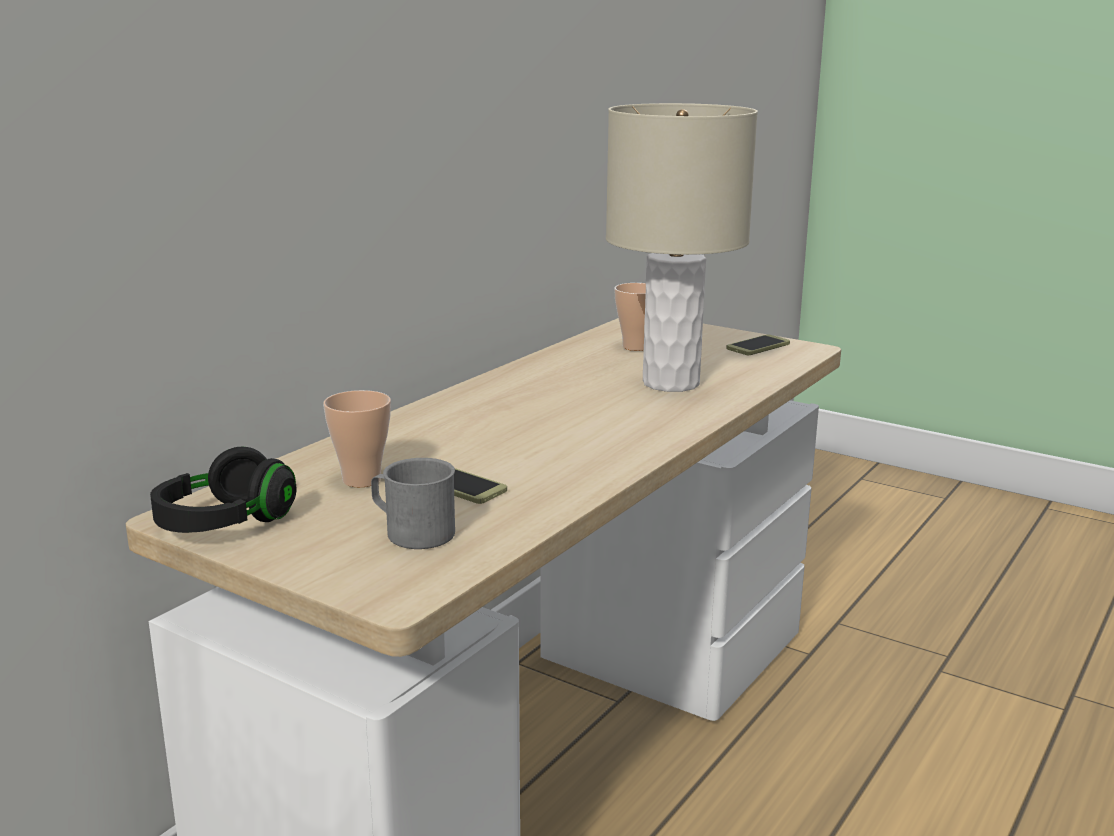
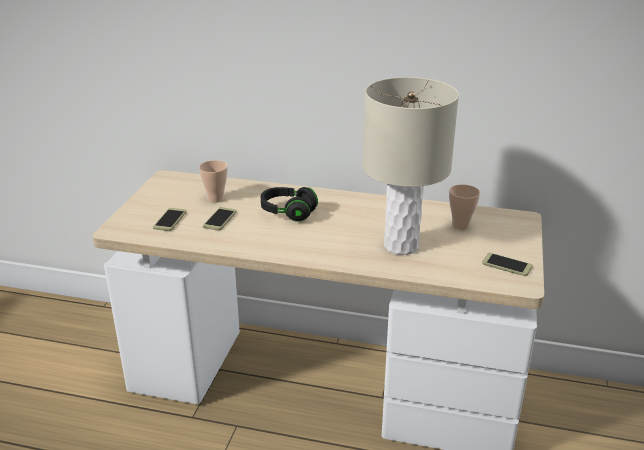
camera: 70 degrees right, 10 degrees up
black headphones [150,447,297,533] -> black headphones moved to [261,187,318,222]
grey mug [371,458,455,549] -> phone [153,208,186,231]

